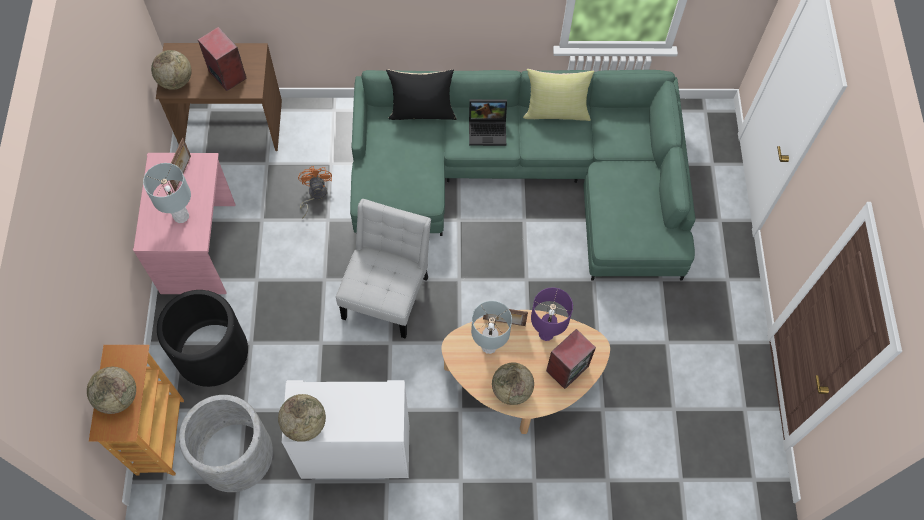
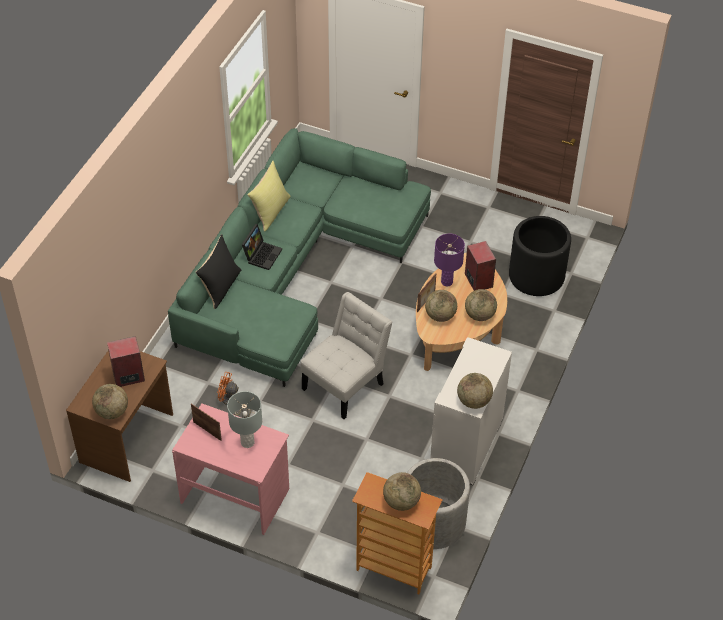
camera: 65 degrees left, 15 degrees down
black planter [157,290,248,387] -> black planter moved to [509,216,571,296]
white chair [336,199,431,339] -> white chair turned 90 degrees clockwise [300,292,393,419]
grey table lamp [471,301,512,354] -> globe [425,290,457,322]

